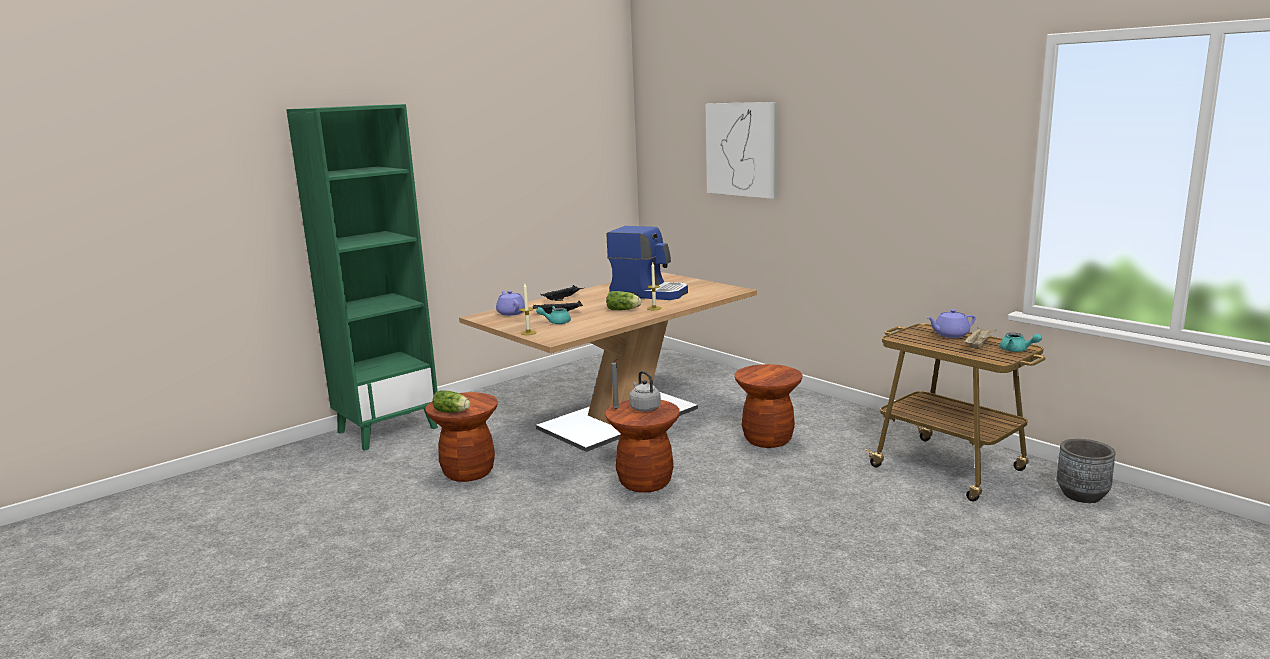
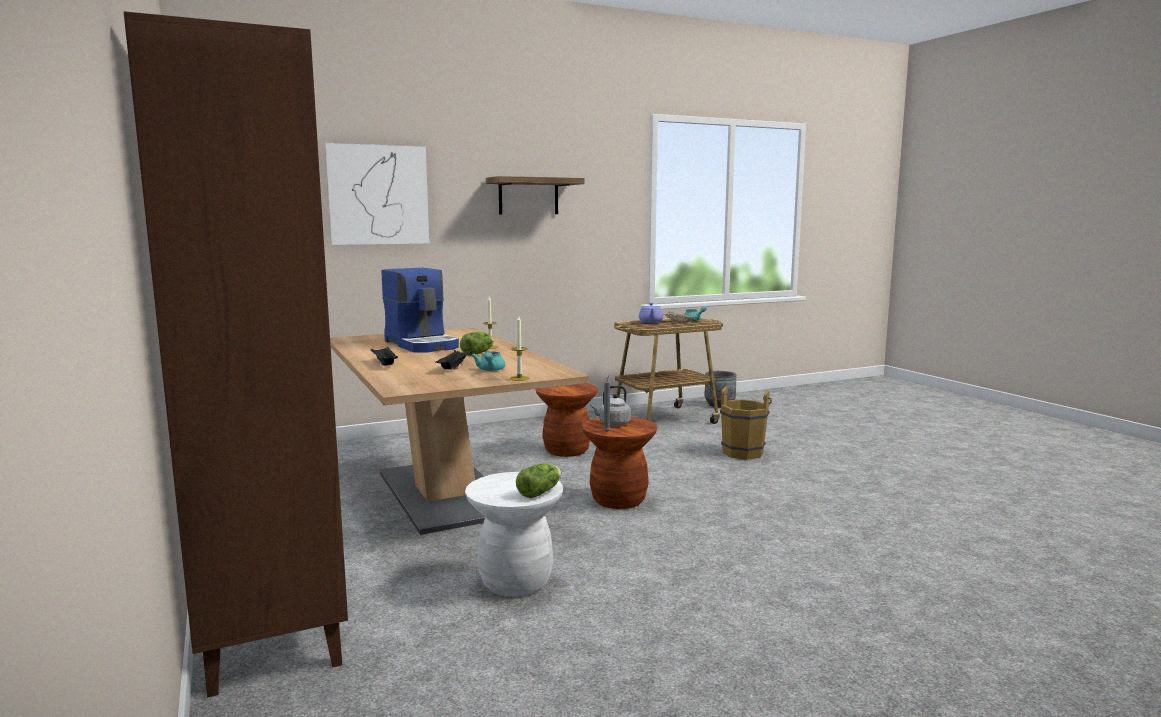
camera: 75 degrees left, 5 degrees down
green bookcase [286,104,438,451] -> brown bookcase [124,11,348,698]
brown stool [425,392,498,482] -> white stool [465,472,563,597]
purple teapot [496,290,525,316] -> none
coffee machine [607,226,688,300] -> coffee machine turned 105 degrees clockwise [382,268,459,353]
none -> shelf [486,176,585,214]
none -> brown bucket [720,387,772,460]

